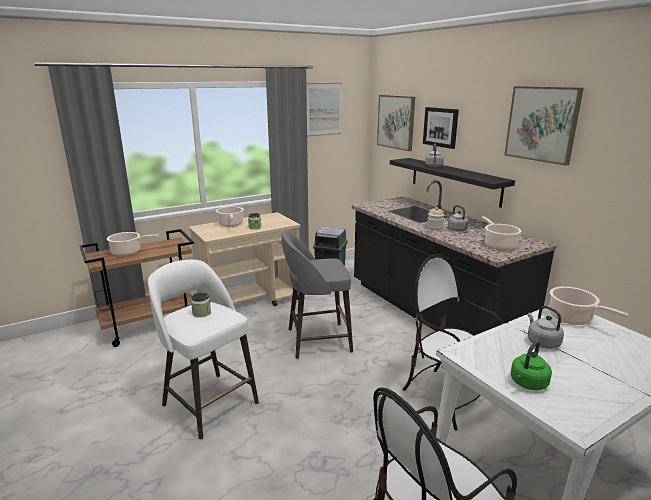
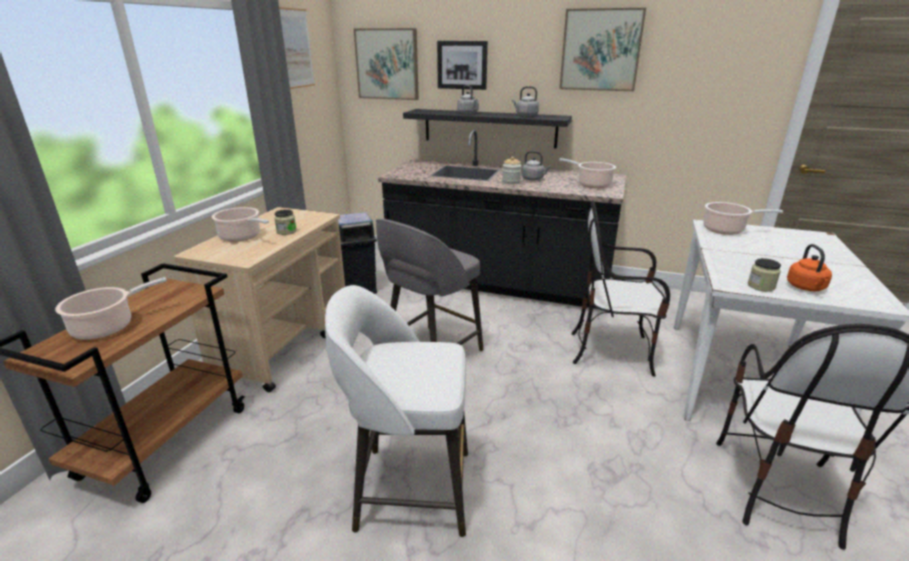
camera: 40 degrees left, 5 degrees up
jar [191,292,211,317] -> jar moved to [748,258,781,292]
green kettle [511,341,552,390] -> orange kettle [787,244,832,291]
grey kettle [528,306,564,349] -> grey kettle moved to [512,86,539,116]

